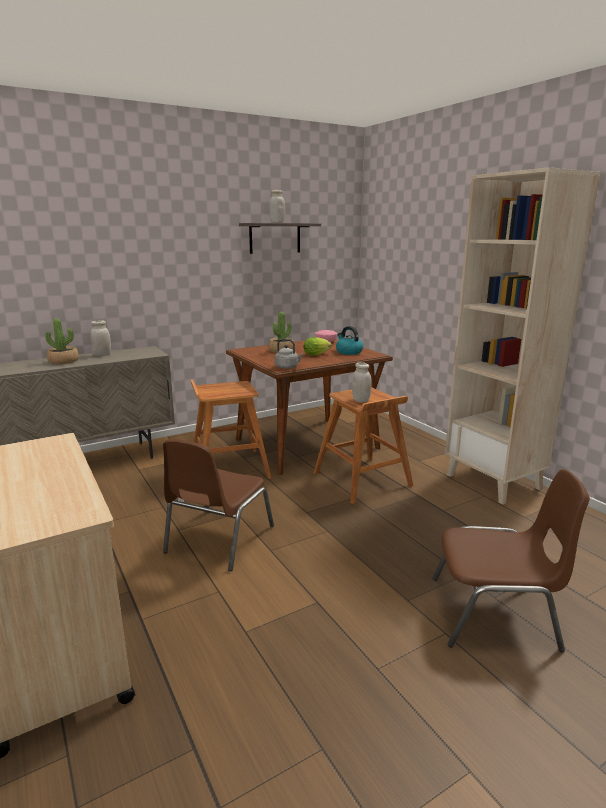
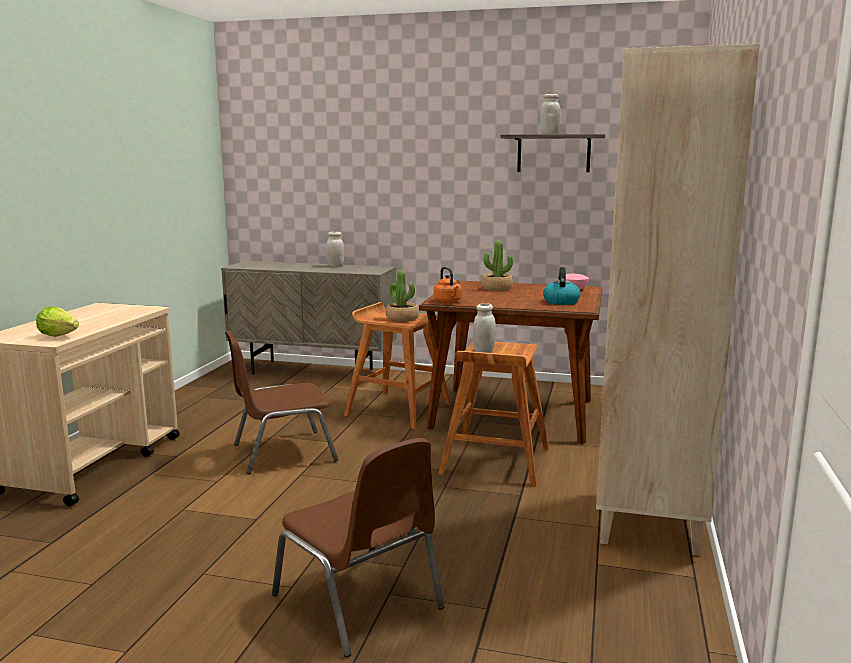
camera: 45 degrees right, 5 degrees down
potted plant [45,318,79,364] -> potted plant moved to [386,270,419,322]
grey kettle [275,339,304,369] -> orange kettle [434,267,462,303]
lettuce [304,337,332,355] -> lettuce moved to [36,307,79,337]

